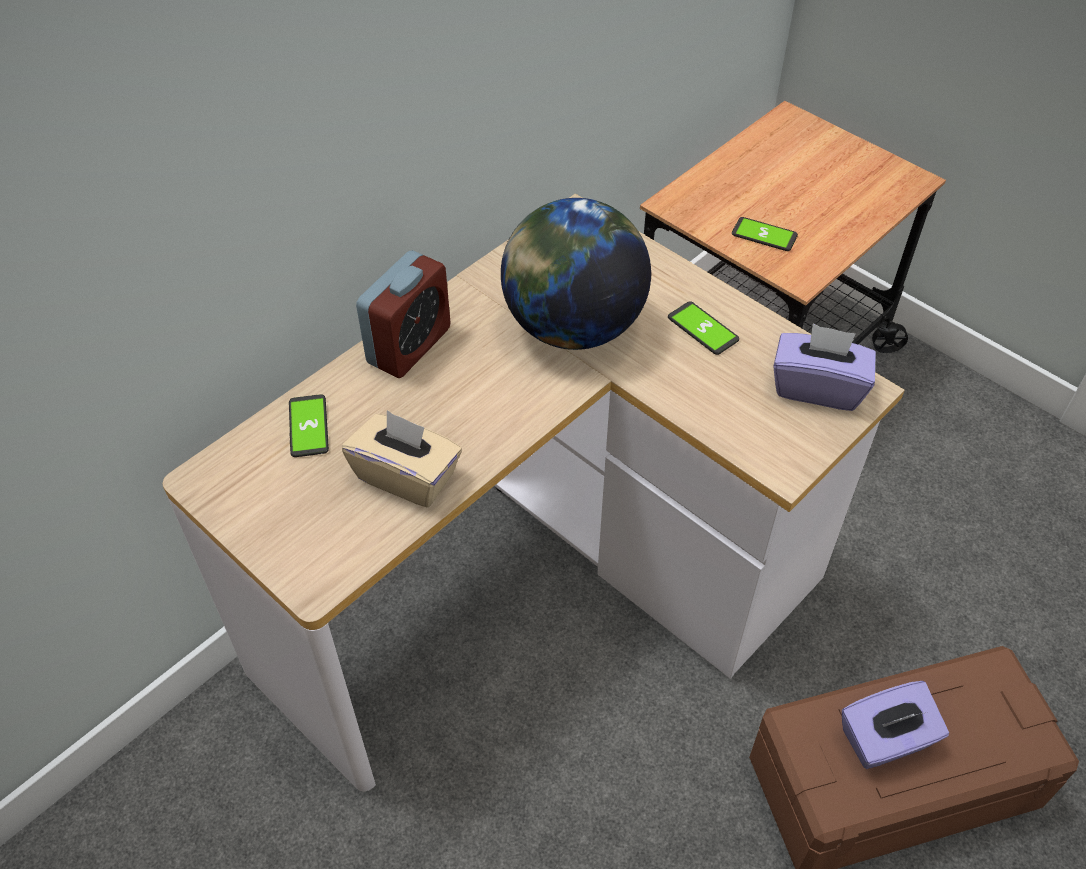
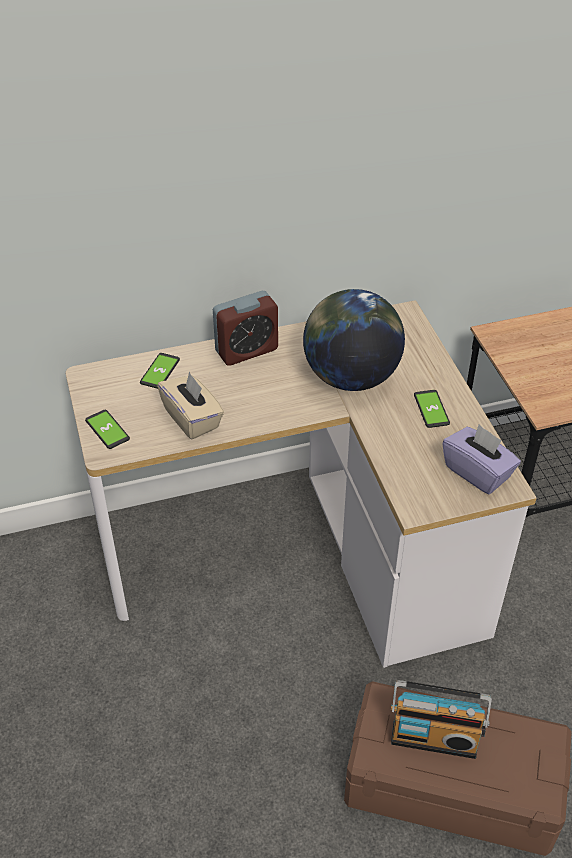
camera: 30 degrees right, 5 degrees down
phone [732,217,798,251] -> phone moved to [85,410,130,449]
purple tissue box [842,681,949,769] -> radio [391,680,492,759]

